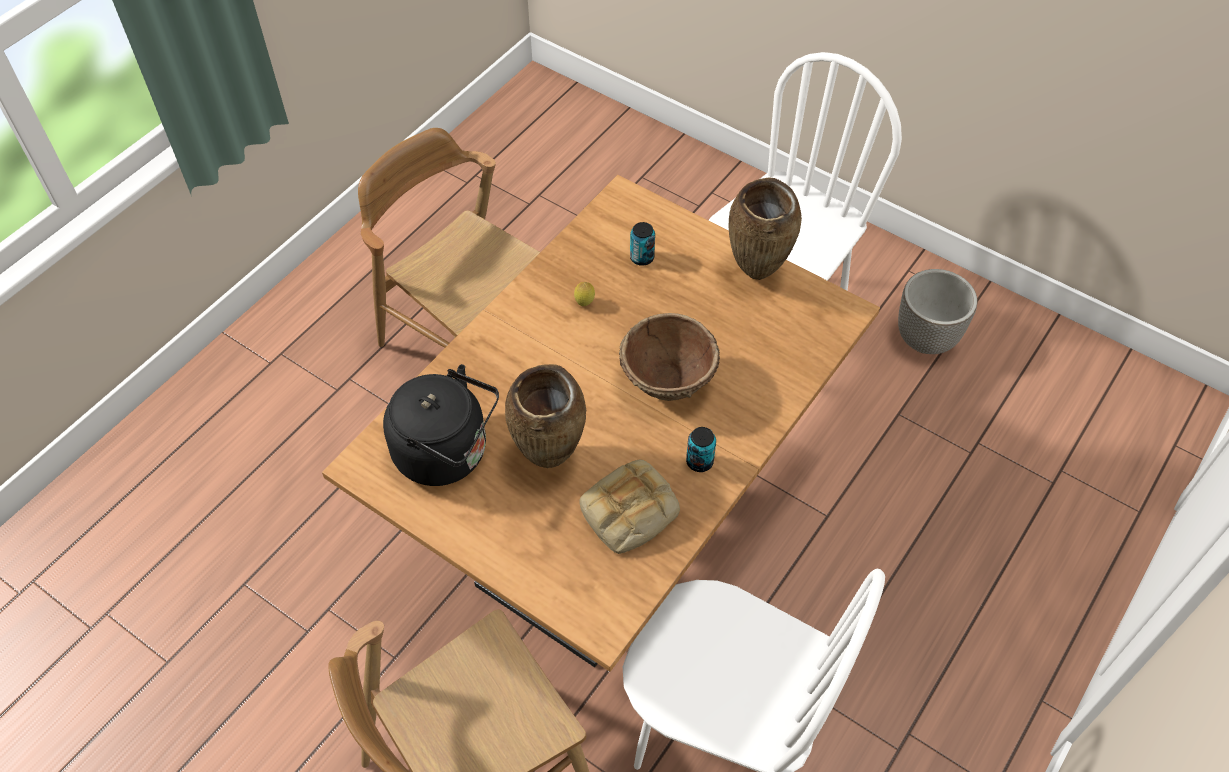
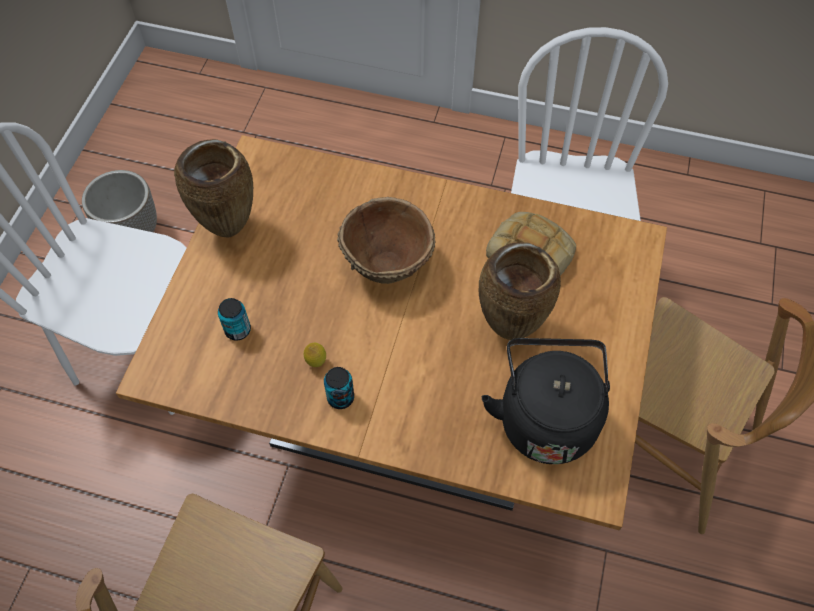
camera: 110 degrees left, 5 degrees up
can [686,427,716,472] -> can moved to [324,367,354,409]

